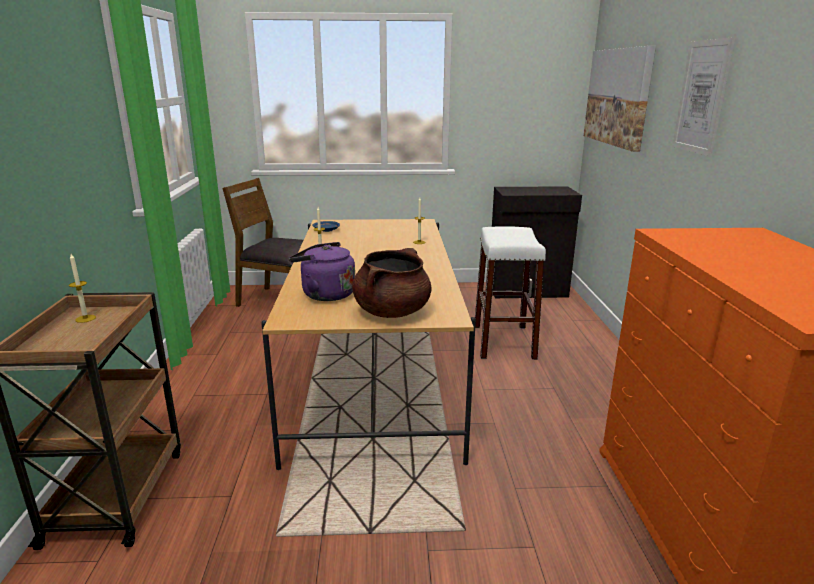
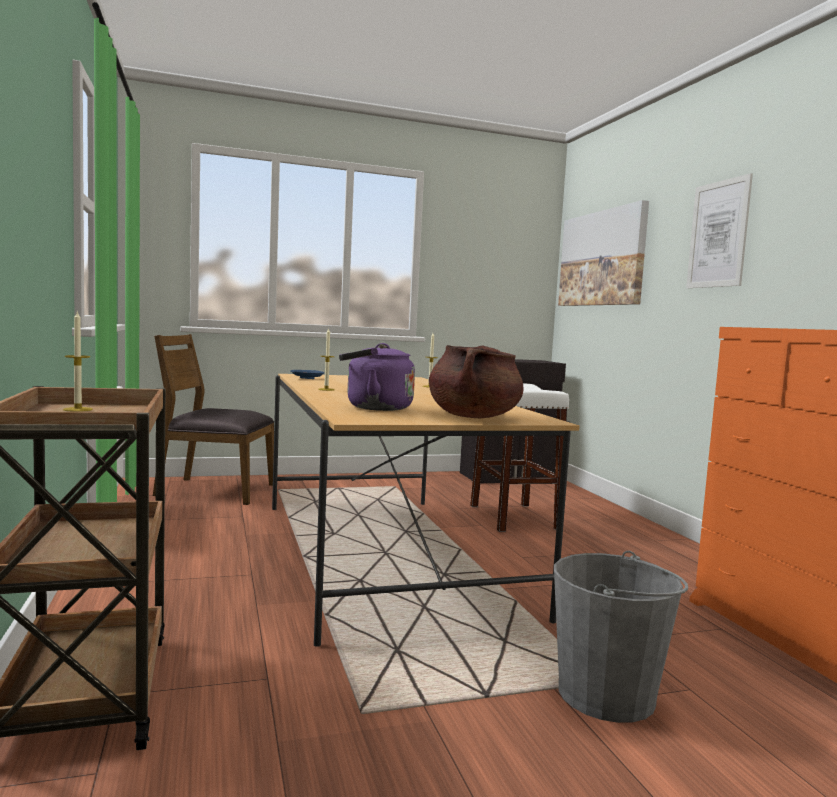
camera: 15 degrees left, 15 degrees down
none -> grey bucket [554,551,688,723]

